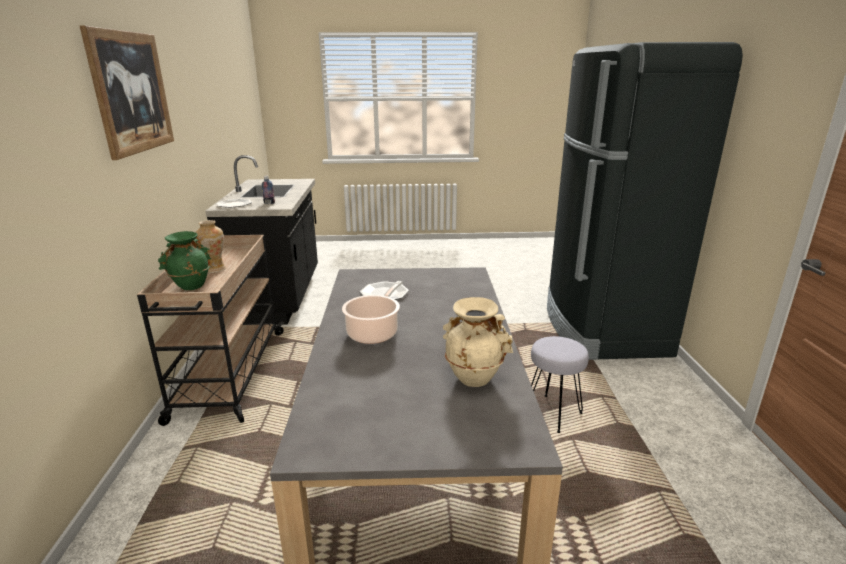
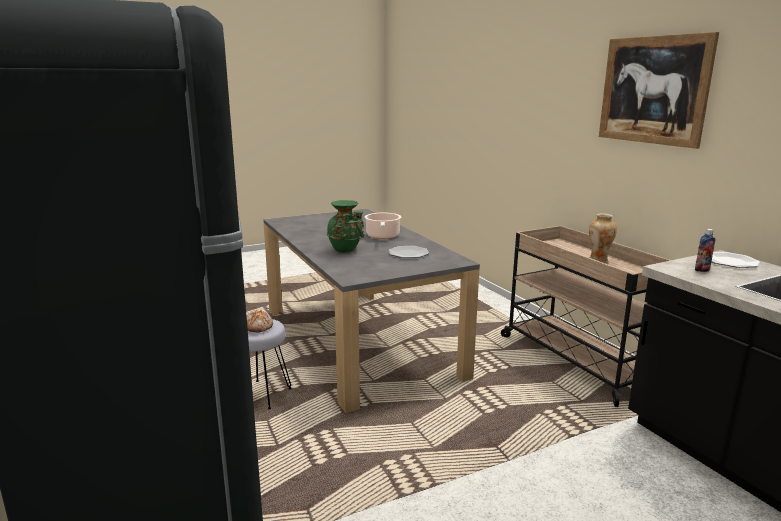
camera: 155 degrees right, 5 degrees down
green vase [158,231,212,290] -> green vase moved to [327,200,364,253]
beige vase [443,297,513,387] -> none
none -> bread [246,310,273,333]

